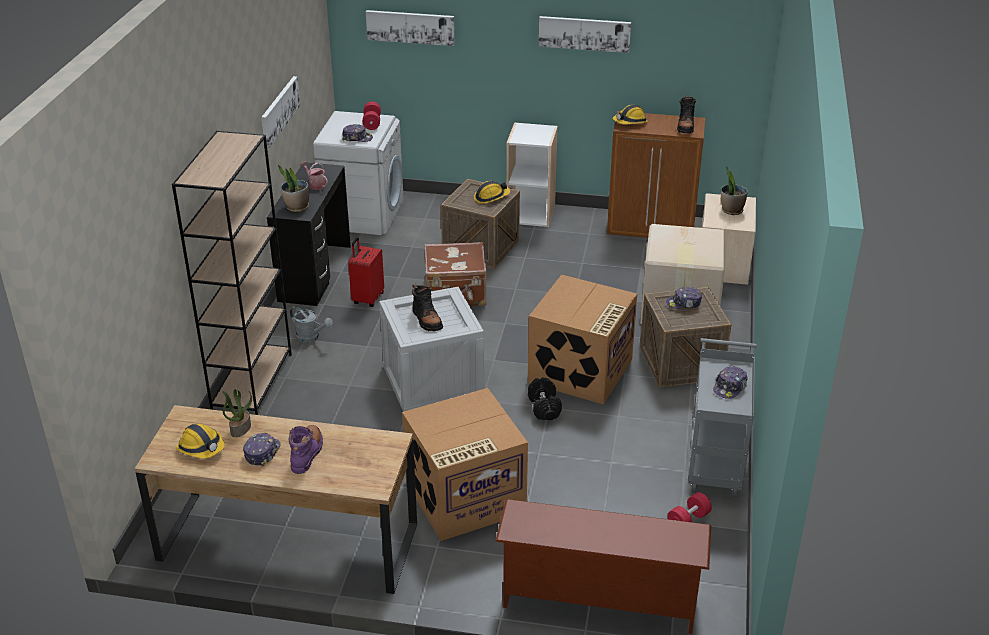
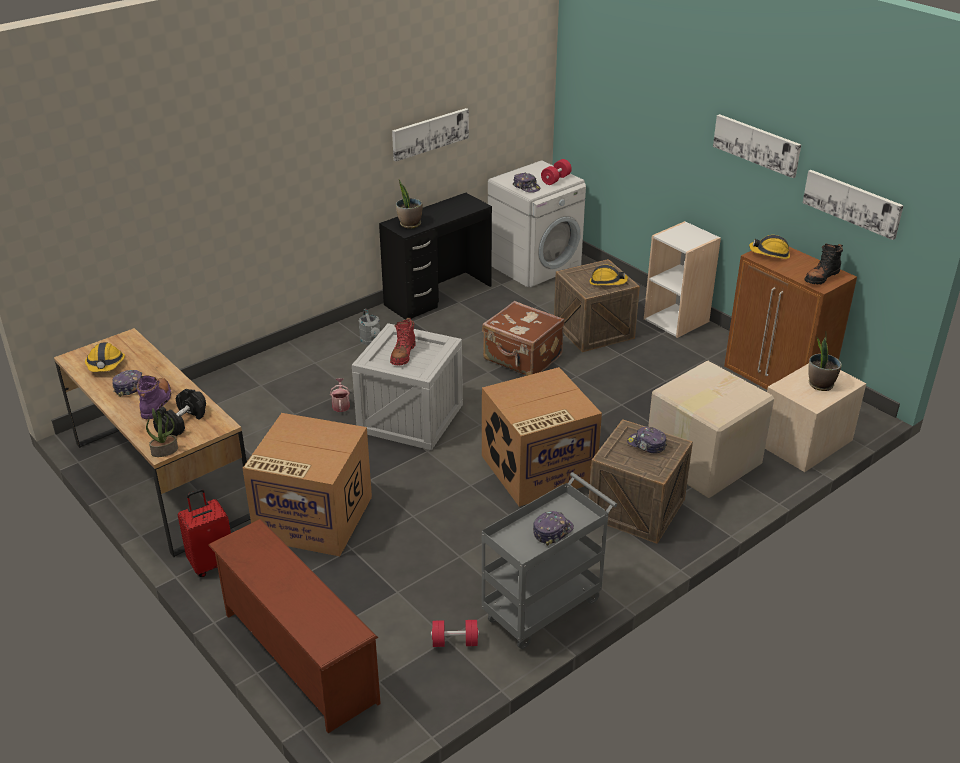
camera: 40 degrees right, 0 degrees up
beige bookcase [172,131,292,415] -> none
potted plant [223,389,252,437] -> potted plant moved to [146,408,178,457]
purple boot [289,425,323,474] -> purple boot turned 45 degrees counterclockwise [136,376,171,419]
watering can [300,161,328,190] -> watering can moved to [330,378,350,412]
red suitcase [348,237,384,307] -> red suitcase moved to [178,489,231,577]
picture [366,10,455,46] -> picture moved to [803,170,904,240]
black boot [412,284,443,331] -> red boot [390,318,416,365]
black dumbbell [528,377,562,420] -> black dumbbell moved to [153,389,206,436]
cap [713,366,747,399] -> cap turned 150 degrees clockwise [533,511,574,546]

